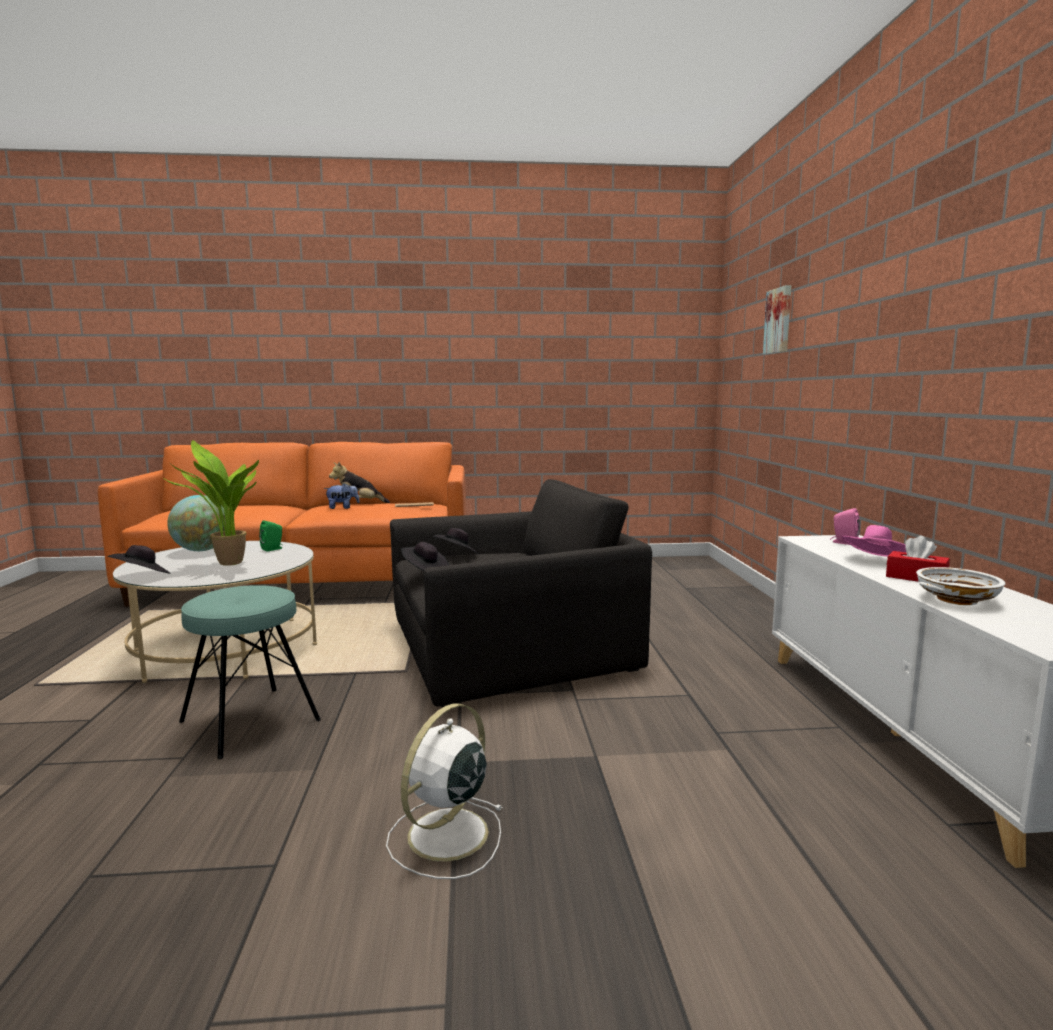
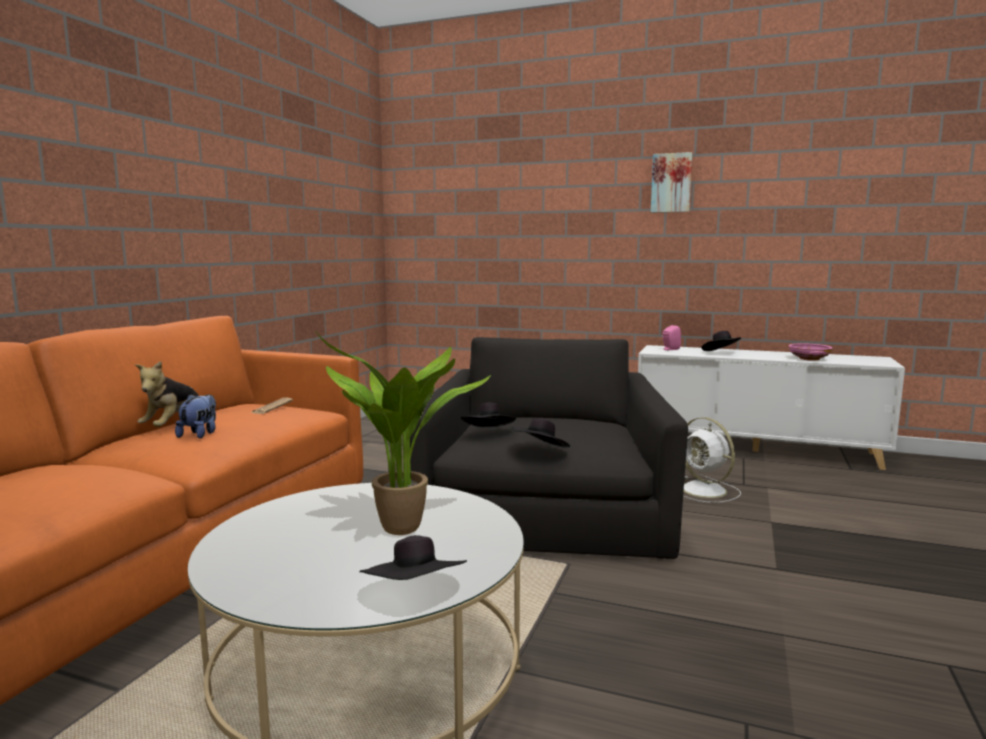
camera: 65 degrees left, 0 degrees up
globe [167,495,226,551] -> none
turquoise stool [179,585,321,759] -> none
green speaker [259,520,283,552] -> none
white fan [386,703,502,879] -> white fan moved to [683,417,741,503]
picture [763,285,791,354] -> picture moved to [651,152,693,213]
pink hat [842,525,906,557] -> black hat [701,331,741,351]
red tissue box [886,536,950,582] -> none
white bowl [916,567,1006,605] -> pink bowl [789,343,832,361]

